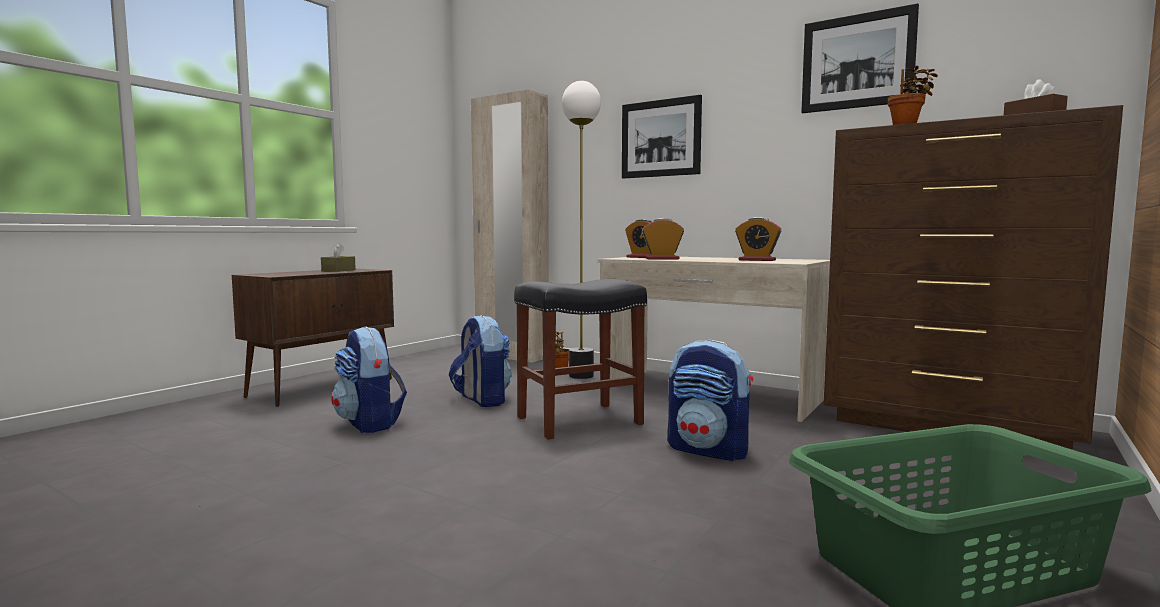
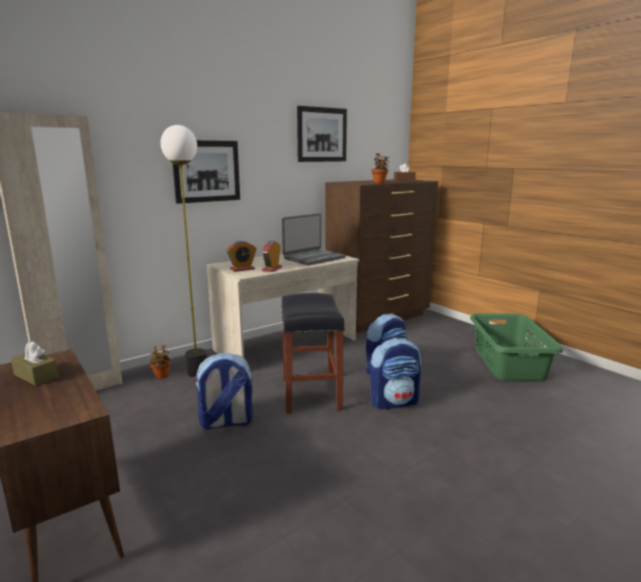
camera: 70 degrees left, 10 degrees up
backpack [331,327,407,433] -> backpack moved to [370,338,421,409]
alarm clock [735,217,781,261] -> laptop [282,213,346,265]

